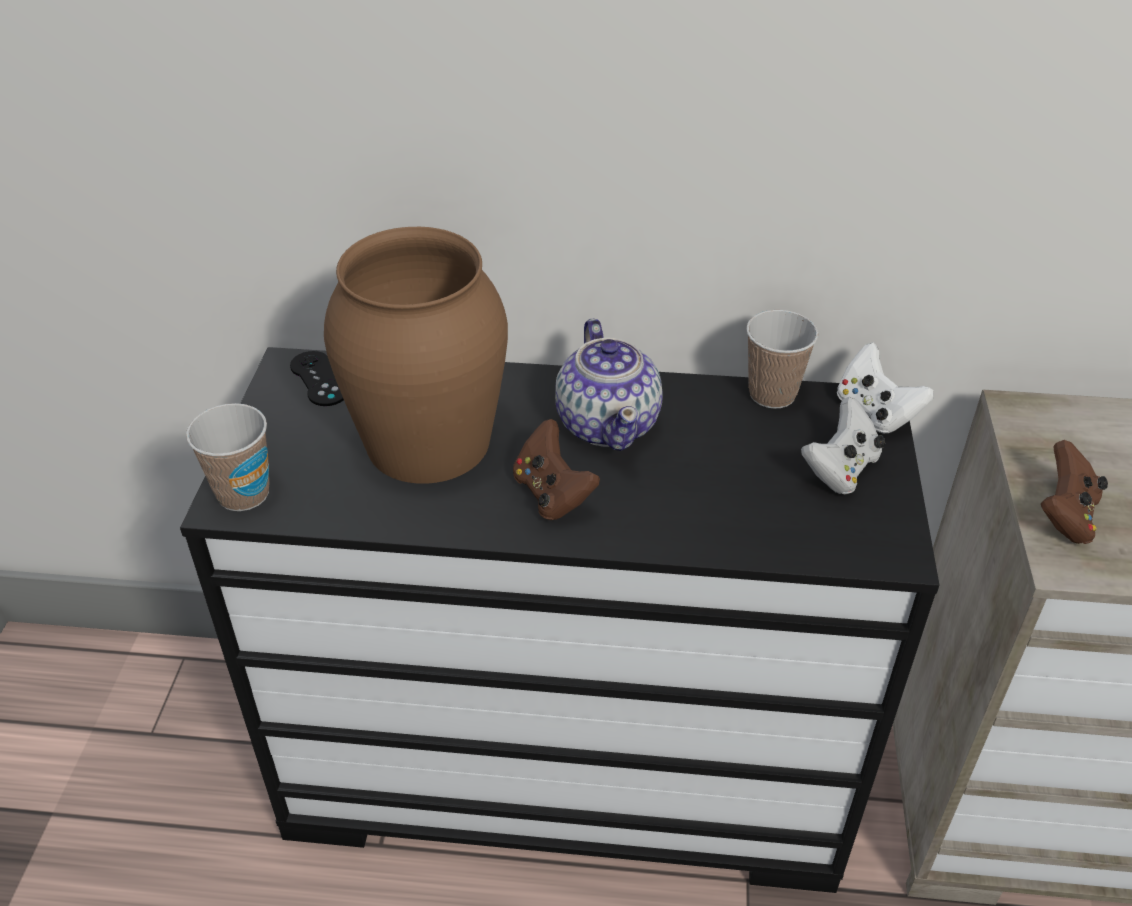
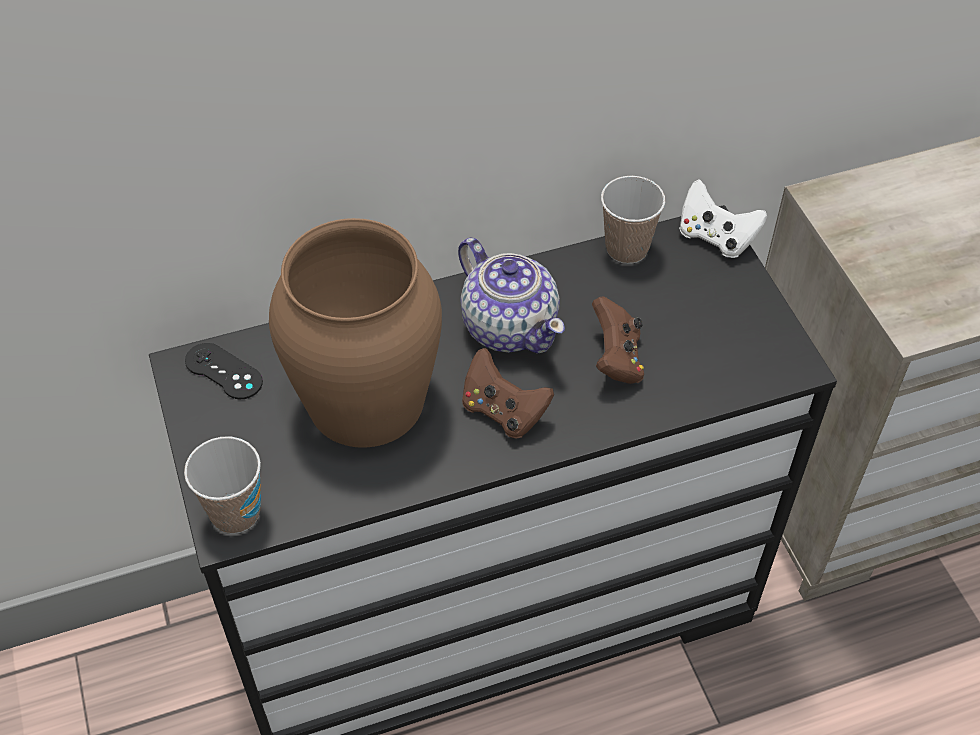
camera: 25 degrees left, 10 degrees up
white game controller [801,397,885,494] -> none
brown game controller [1041,440,1108,544] -> brown game controller moved to [592,297,644,384]

